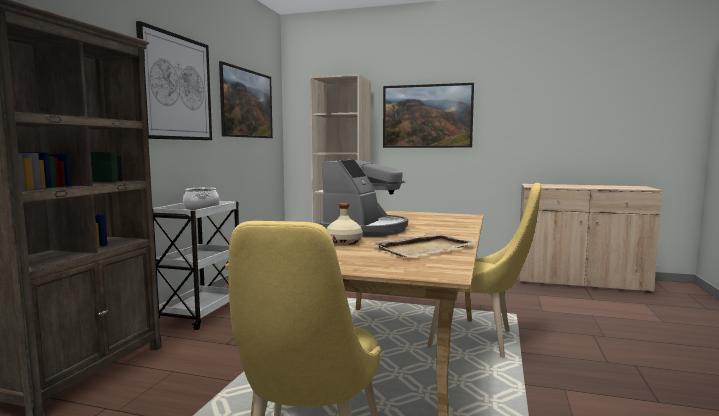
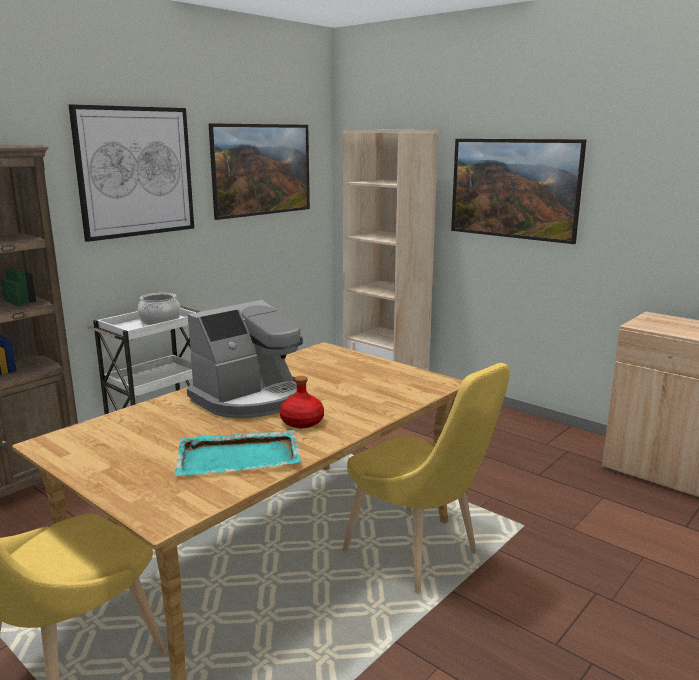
camera: 25 degrees right, 10 degrees up
beige bottle [327,203,363,245] -> none
beige tray [371,233,477,257] -> turquoise tray [174,430,302,476]
none -> red bottle [280,376,324,428]

